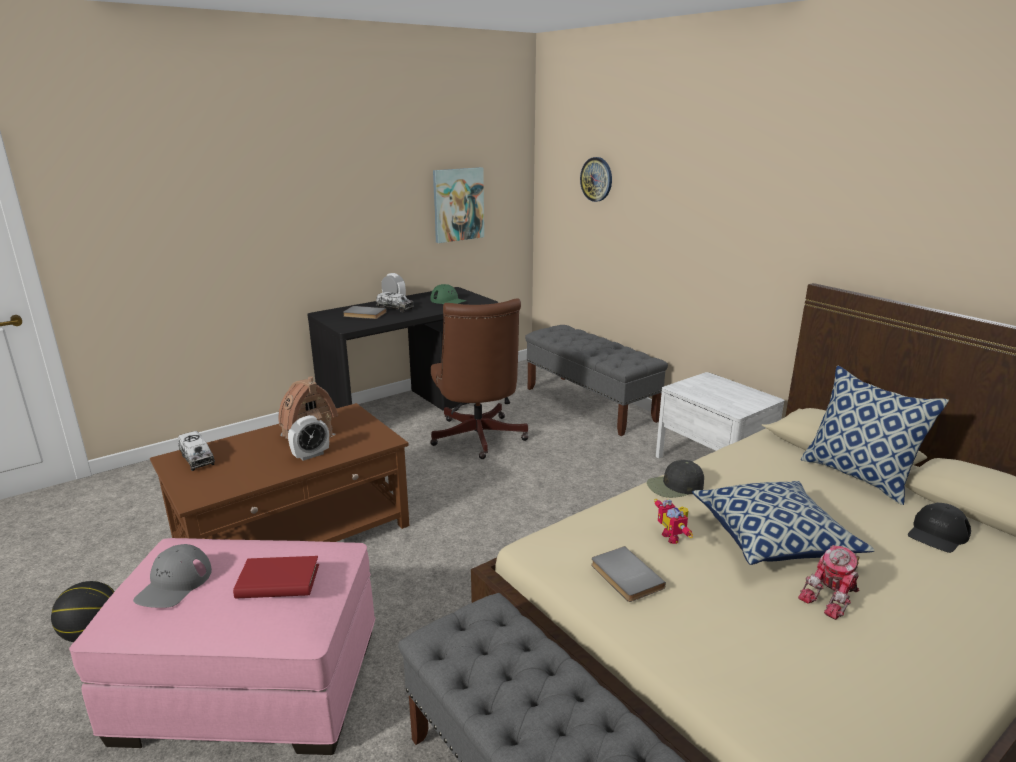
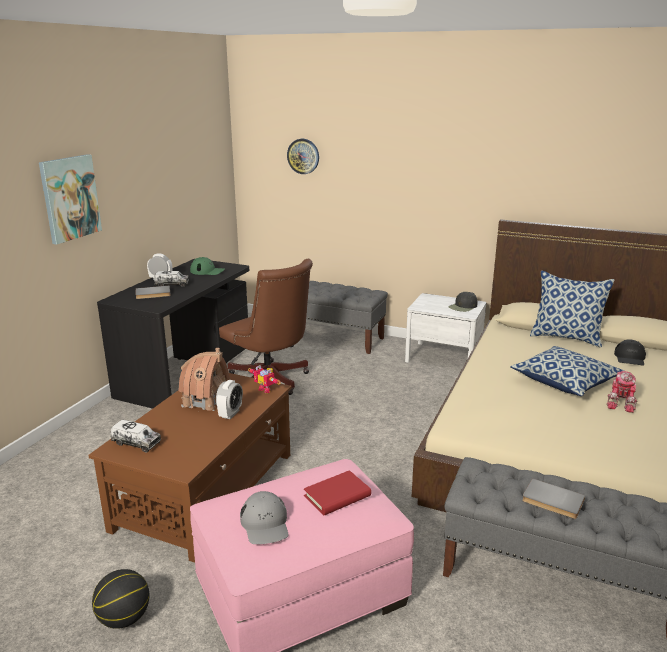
camera: 30 degrees left, 0 degrees up
picture [433,167,484,243] -> picture moved to [39,154,102,245]
grey book [591,546,666,602] -> grey book moved to [522,478,585,519]
black cap [647,460,704,498] -> black cap moved to [448,292,477,312]
toy robot [654,499,693,544] -> toy robot moved to [248,365,281,393]

